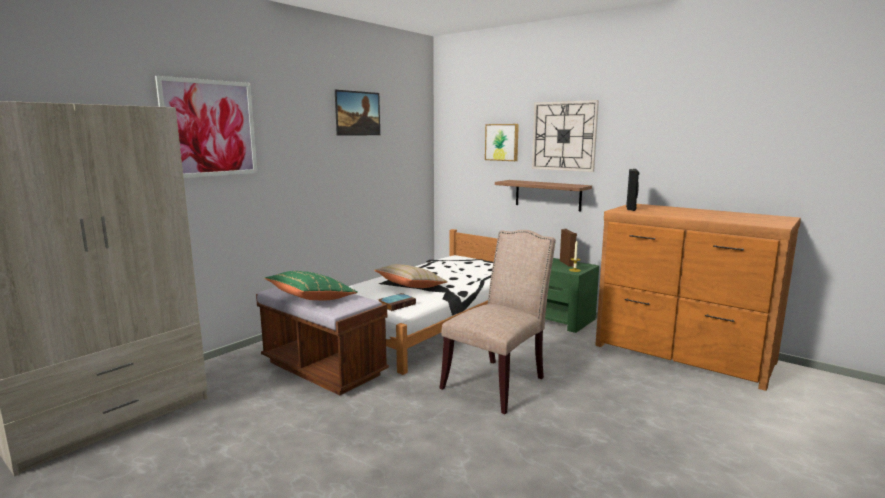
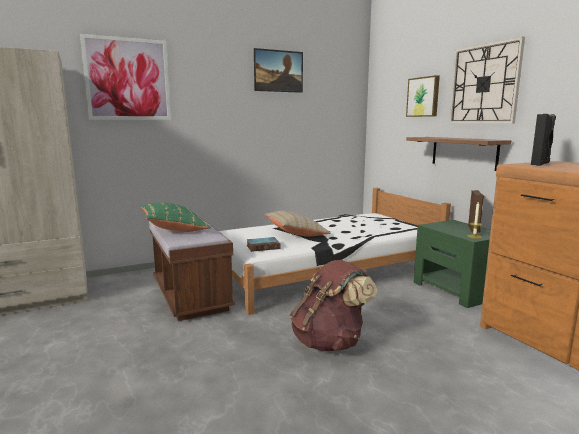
camera: 25 degrees right, 0 degrees up
beige chair [439,230,556,414] -> brown backpack [290,260,377,351]

